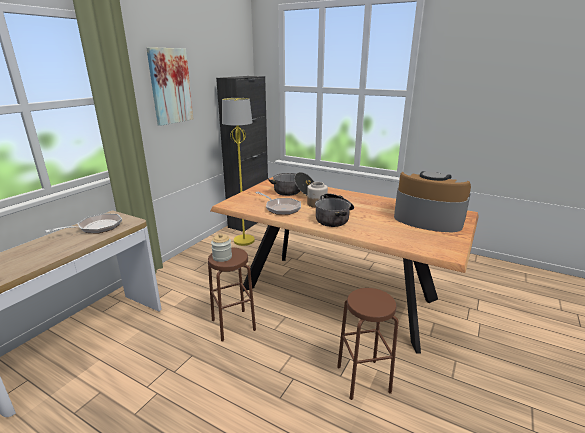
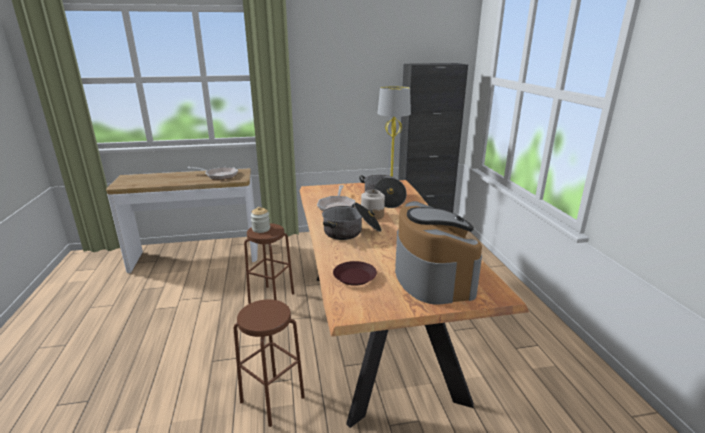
camera: 50 degrees right, 0 degrees up
picture [146,47,193,126] -> none
none -> brown plate [333,261,377,286]

